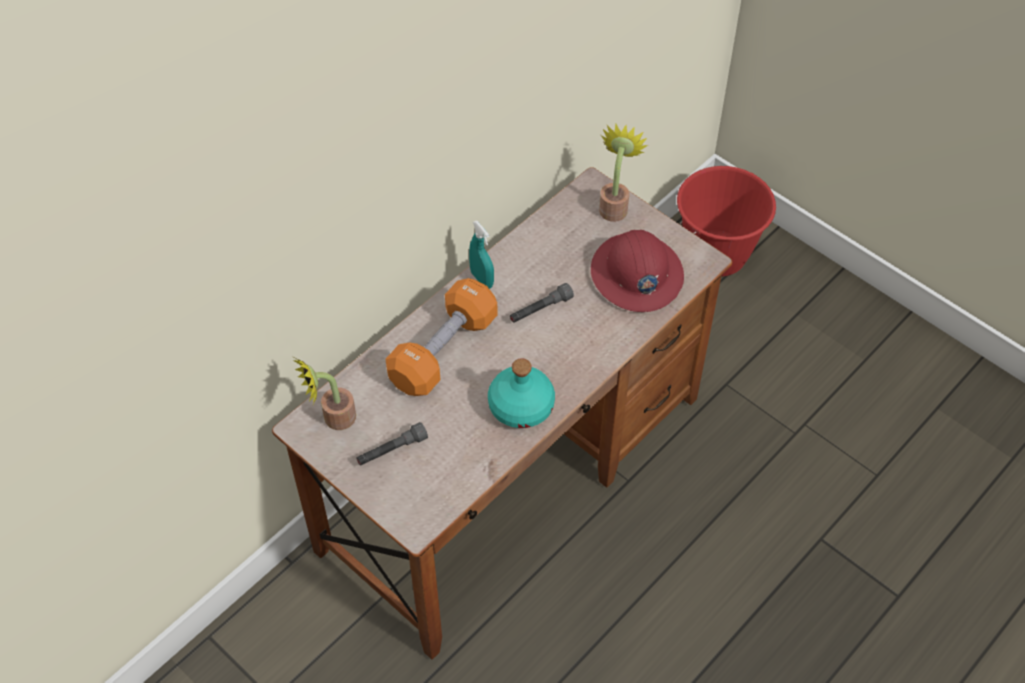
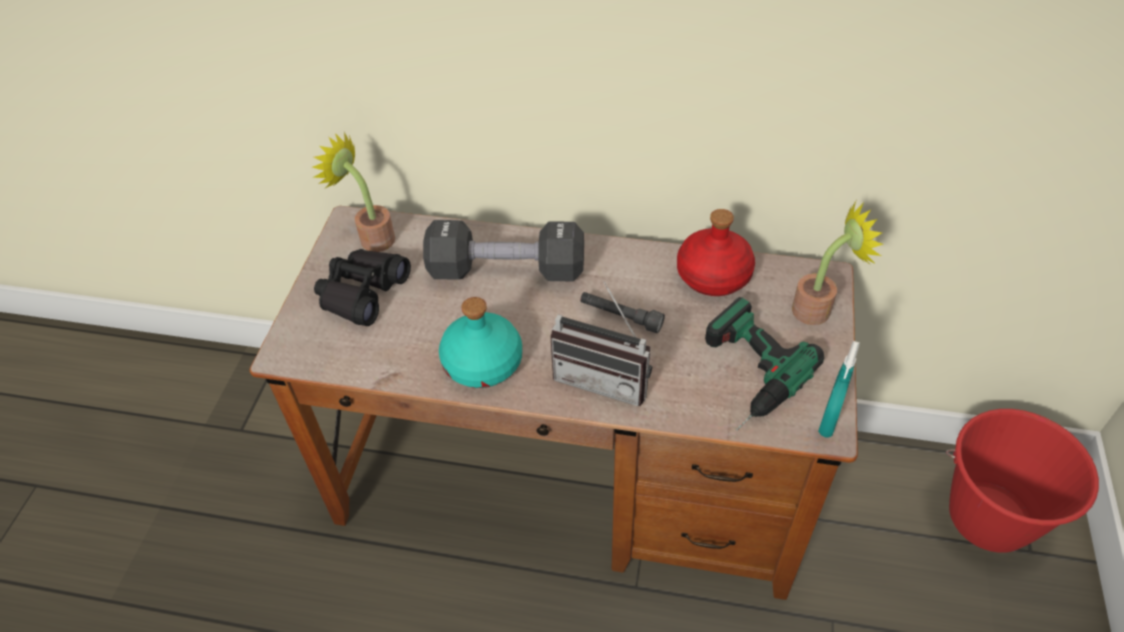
camera: 60 degrees right, 5 degrees down
grey flashlight [356,422,428,466] -> black binoculars [314,249,411,326]
orange dumbbell [385,278,498,396] -> black dumbbell [423,220,584,282]
turquoise spray bottle [469,220,494,289] -> turquoise spray bottle moved to [818,341,860,437]
red hard hat [591,230,684,312] -> power drill [705,297,824,430]
none -> radio [550,281,652,406]
none -> red bottle [677,209,755,296]

